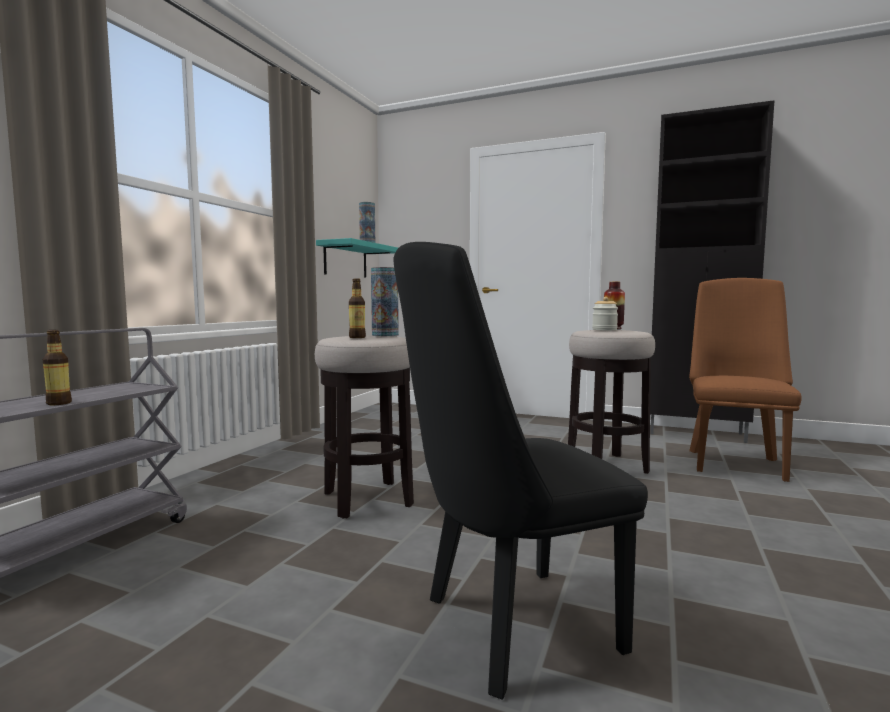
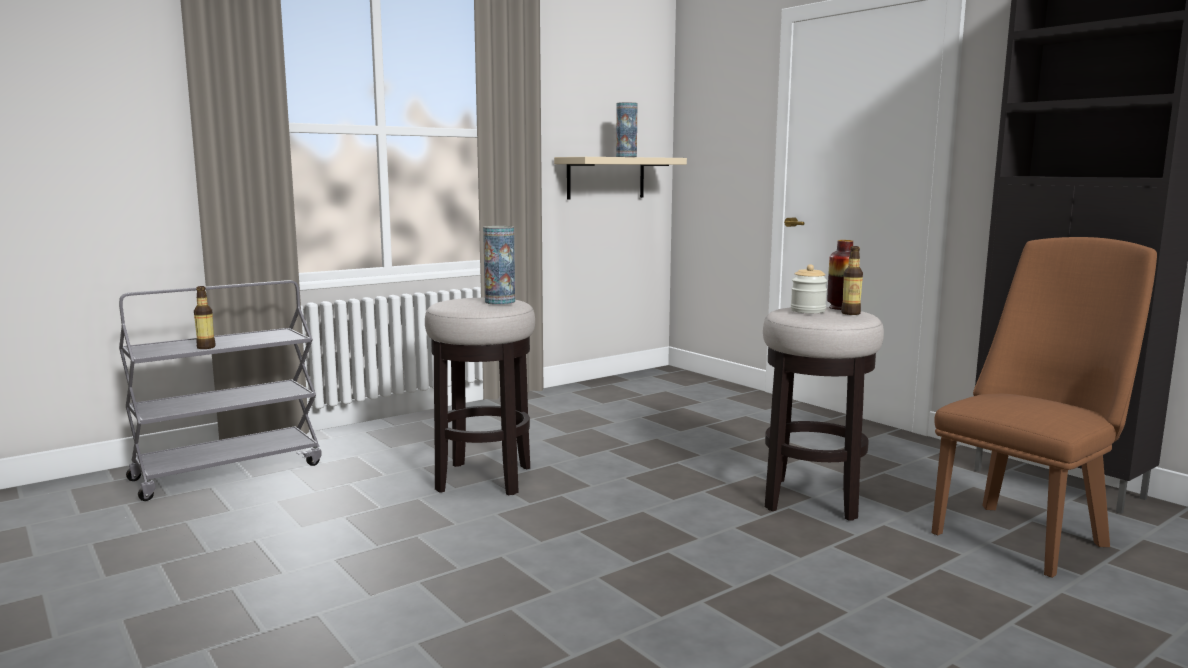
camera: 30 degrees right, 5 degrees up
turquoise shelf [316,238,398,278] -> beige shelf [554,157,687,199]
bottle [349,278,366,338] -> bottle moved to [841,246,863,315]
black chair [393,242,648,699] -> none

